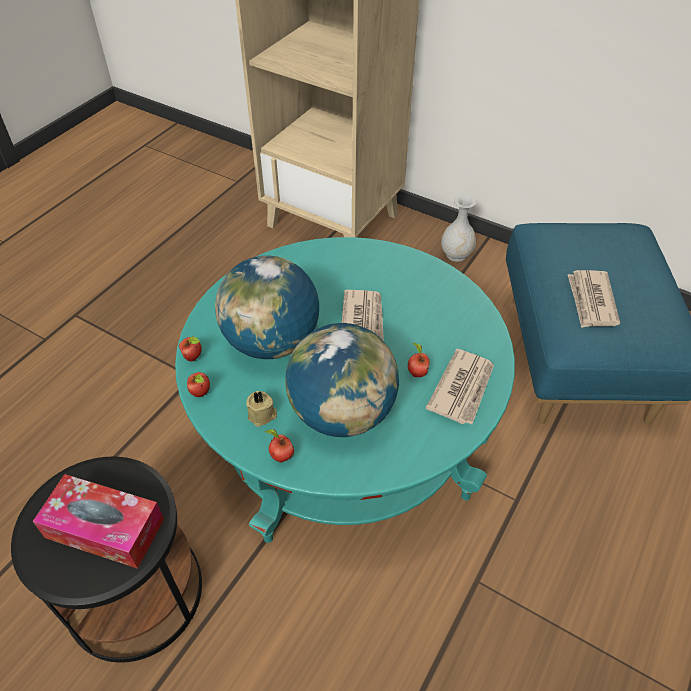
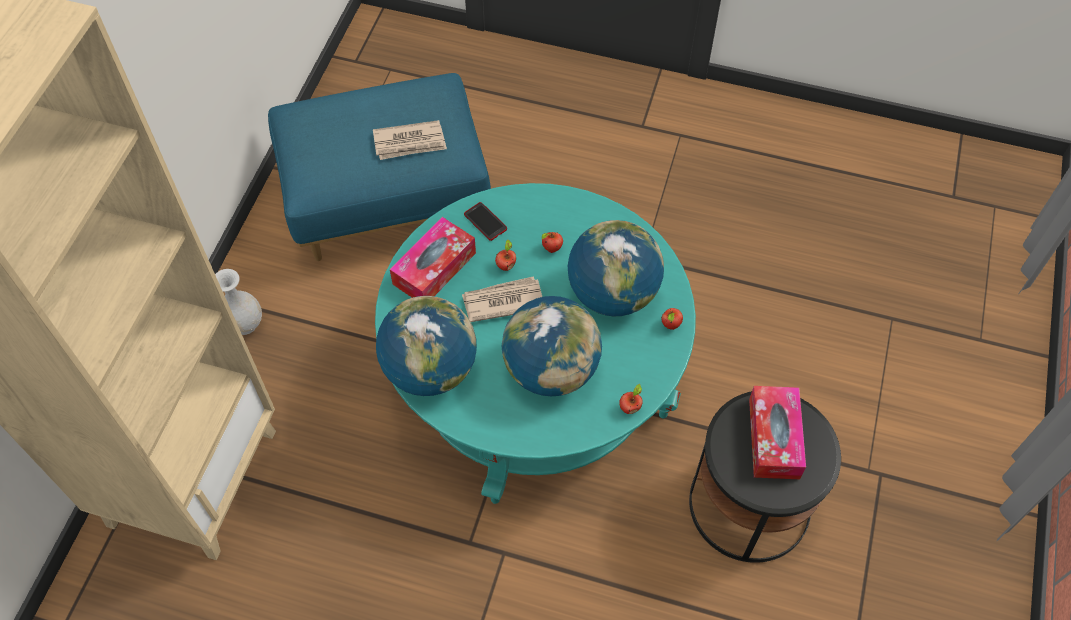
camera: 105 degrees left, 10 degrees up
apple [178,336,202,361] -> apple moved to [495,240,516,271]
beige candle [246,391,277,427] -> none
newspaper [426,349,494,424] -> none
none -> globe [376,296,477,396]
none -> tissue box [390,217,476,298]
none -> phone [464,202,507,241]

